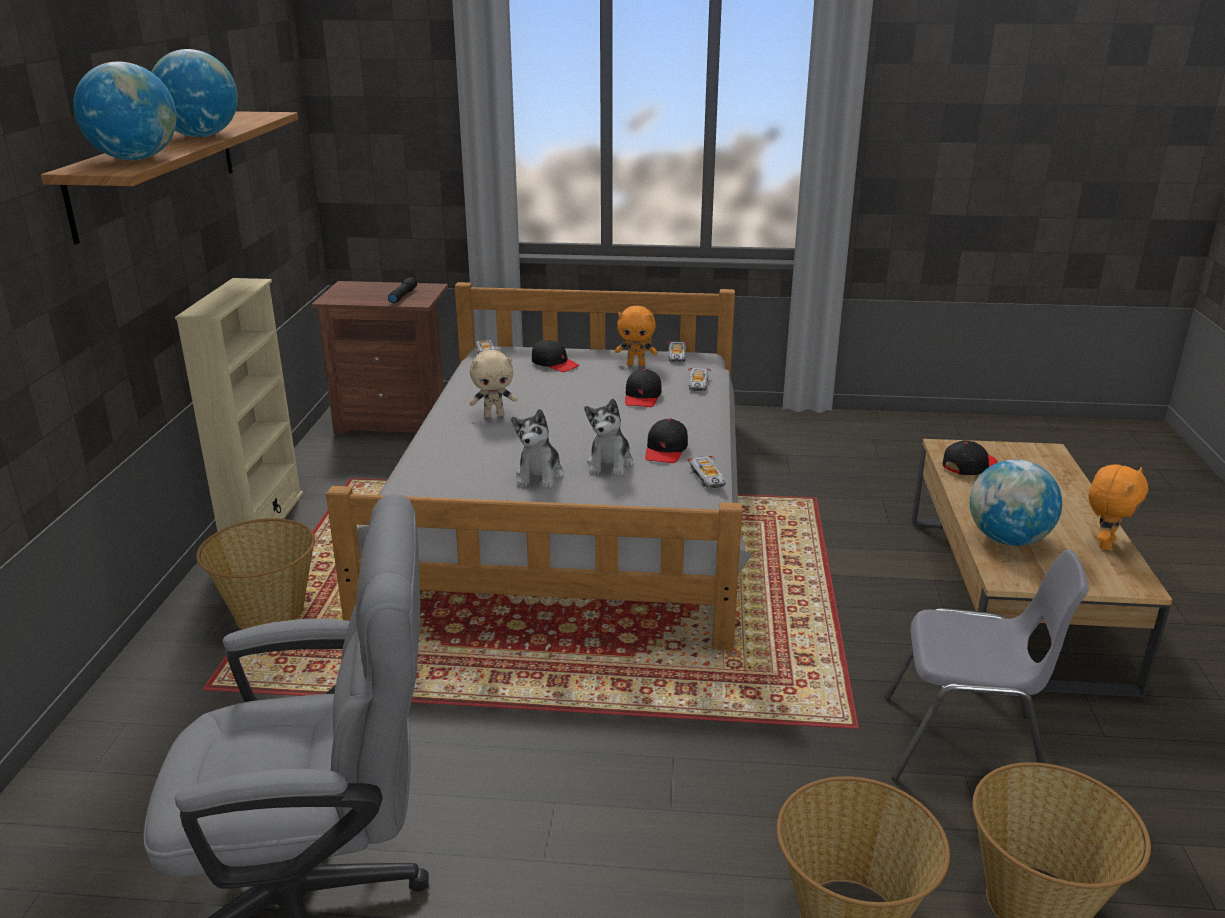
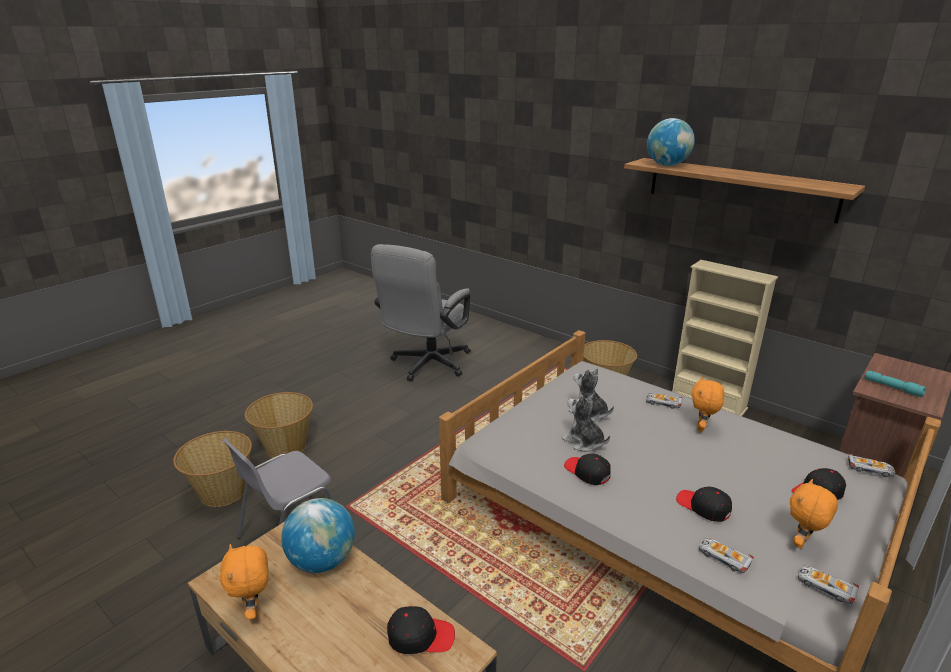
camera: 125 degrees right, 0 degrees up
globe [151,49,238,137] -> none
black flashlight [388,277,417,303] -> turquoise flashlight [865,370,926,397]
beige plush toy [469,350,517,418] -> orange plush toy [692,377,725,432]
toy car [687,456,726,489] -> toy car moved to [646,393,682,409]
black cap [942,441,998,475] -> black cap turned 90 degrees counterclockwise [387,606,455,654]

